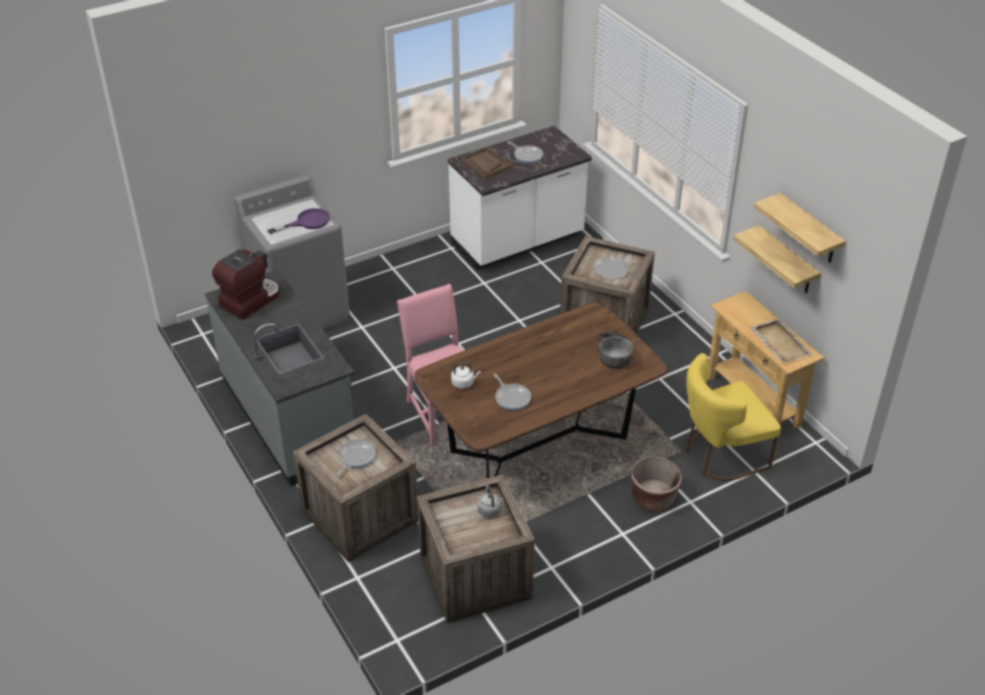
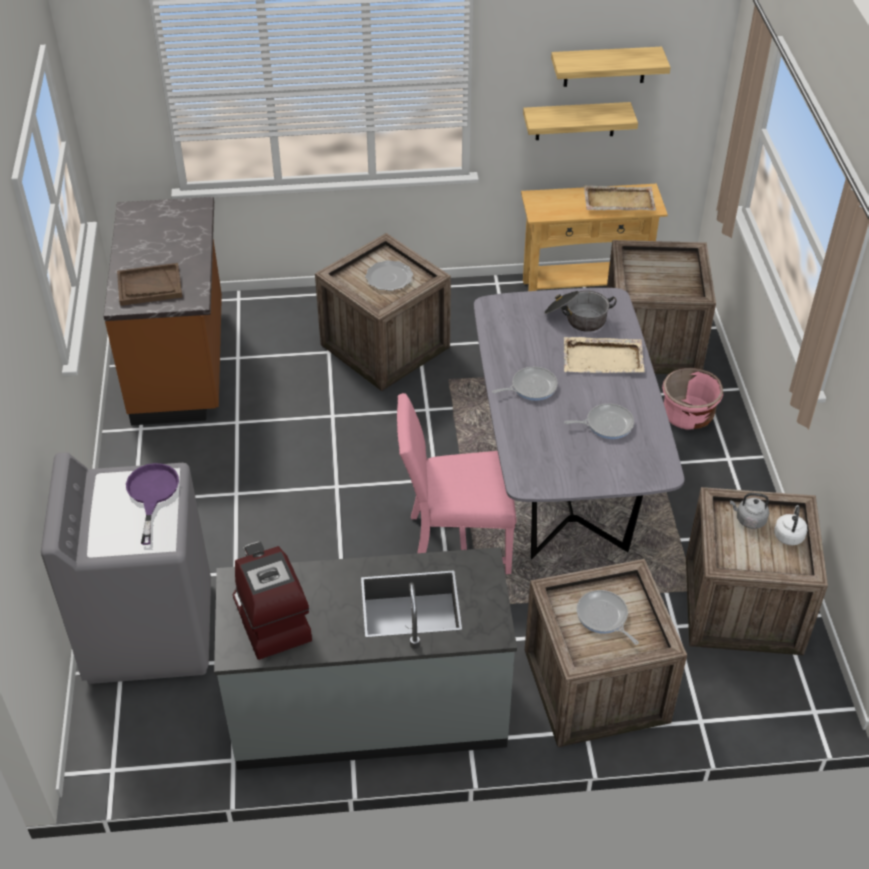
camera: 65 degrees left, 5 degrees up
brown dining table [415,302,667,478] -> grey dining table [474,288,684,559]
white counter [448,126,592,270] -> brown counter [104,197,222,425]
white kettle [451,362,481,389] -> white kettle moved to [774,505,808,546]
frying pan [507,141,543,164] -> frying pan moved to [492,367,558,401]
brown planter [630,457,683,511] -> pink planter [662,368,723,430]
yellow chair [686,353,781,481] -> crate [607,240,716,374]
none -> beige tray [564,337,645,373]

